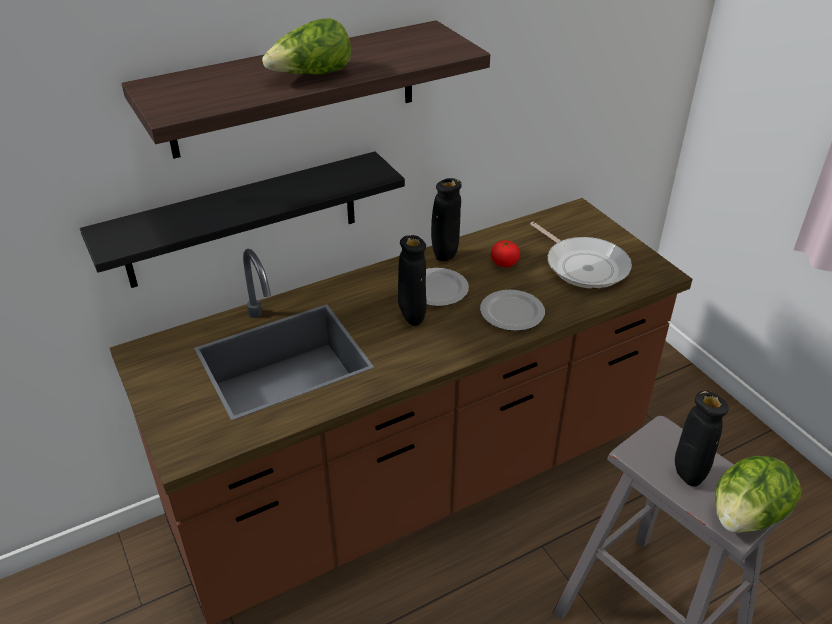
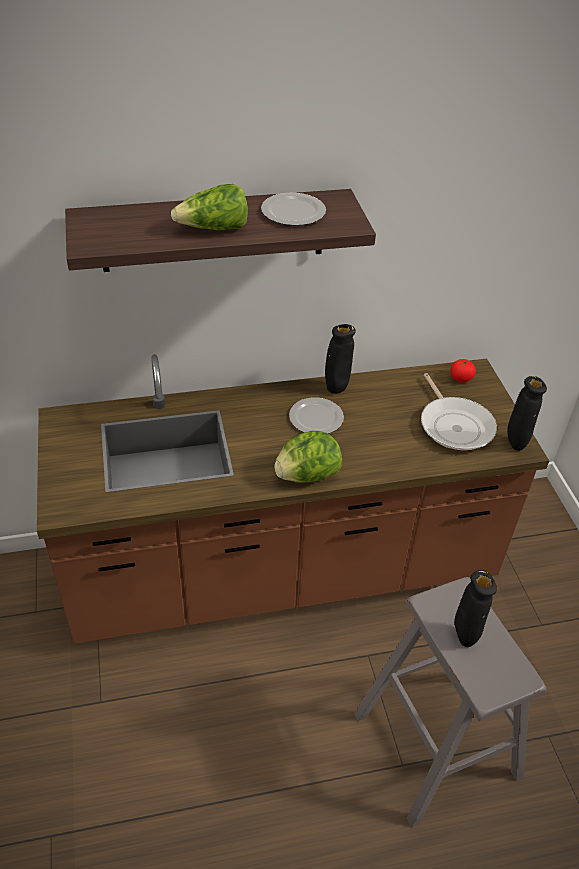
camera: 15 degrees right, 5 degrees up
black shelf [80,151,405,288] -> none
black vase [398,235,427,326] -> black vase moved to [507,376,547,451]
plate [480,290,545,331] -> plate moved to [261,193,326,226]
tomato [491,240,520,267] -> tomato moved to [450,359,476,383]
lettuce [715,456,801,533] -> lettuce moved to [274,431,342,483]

